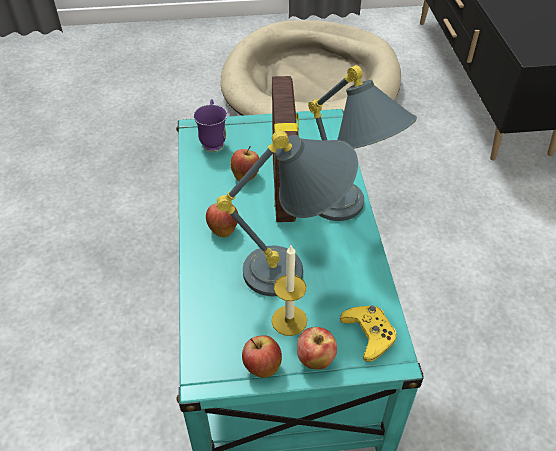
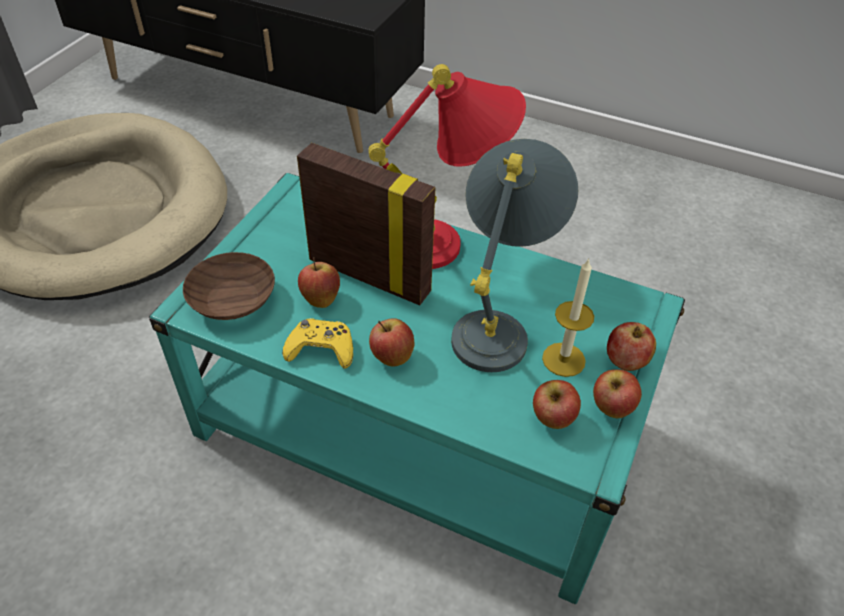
camera: 60 degrees left, 0 degrees up
purple mug [193,99,227,152] -> brown bowl [183,252,275,320]
grey table lamp [308,65,417,221] -> red table lamp [368,64,526,269]
yellow game controller [340,306,397,362] -> yellow game controller moved to [282,318,353,369]
none -> apple [533,380,581,429]

